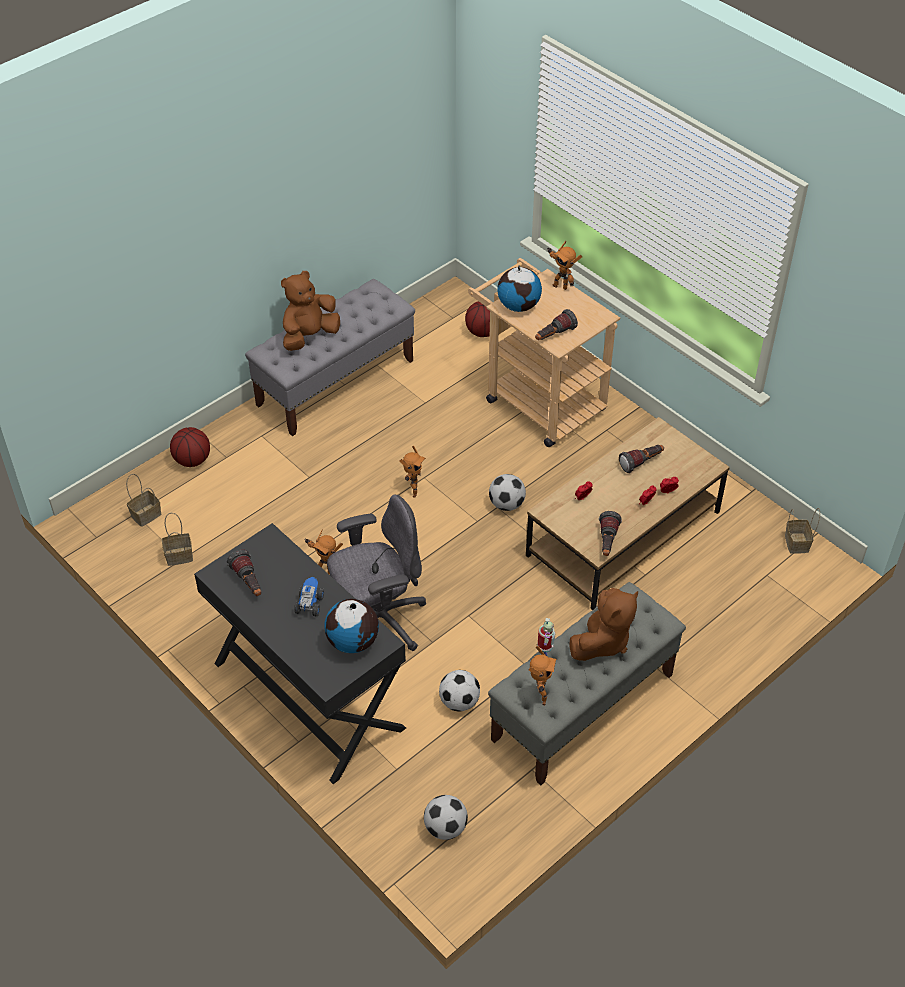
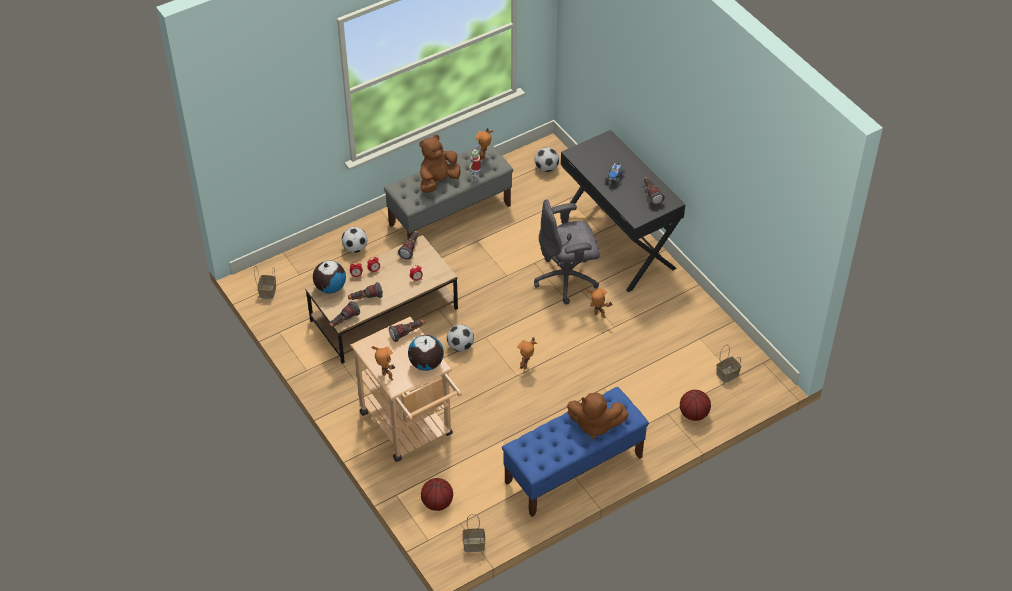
camera: 170 degrees left, 0 degrees up
basket [162,513,193,566] -> basket moved to [463,514,485,552]
grey bench [245,279,415,436] -> blue bench [502,387,649,517]
brown plush toy [281,271,340,351] -> brown plush toy turned 45 degrees clockwise [567,392,629,439]
globe [324,599,379,653] -> globe moved to [313,261,346,293]
football [439,670,480,712] -> football moved to [342,227,367,253]
none -> flashlight [329,301,360,327]

